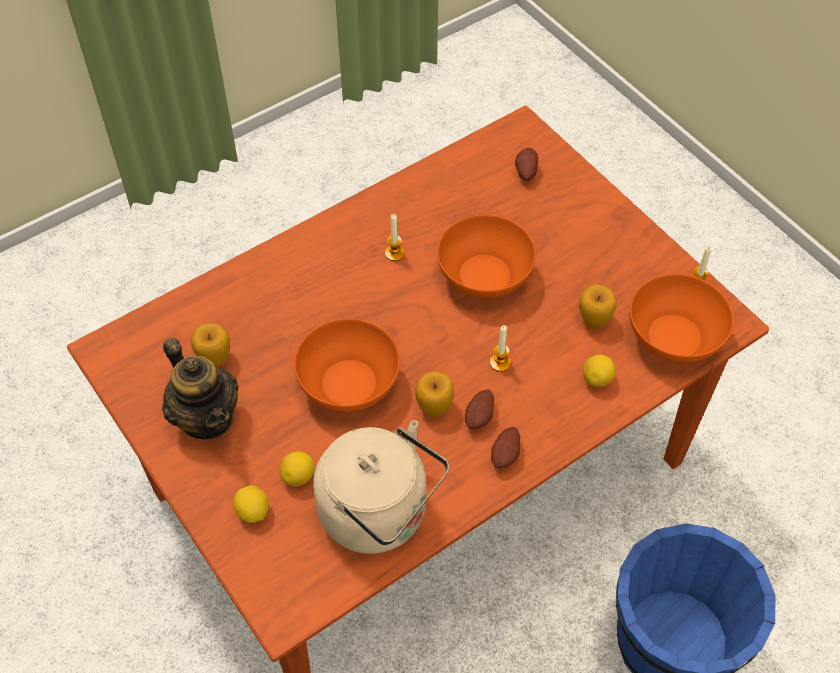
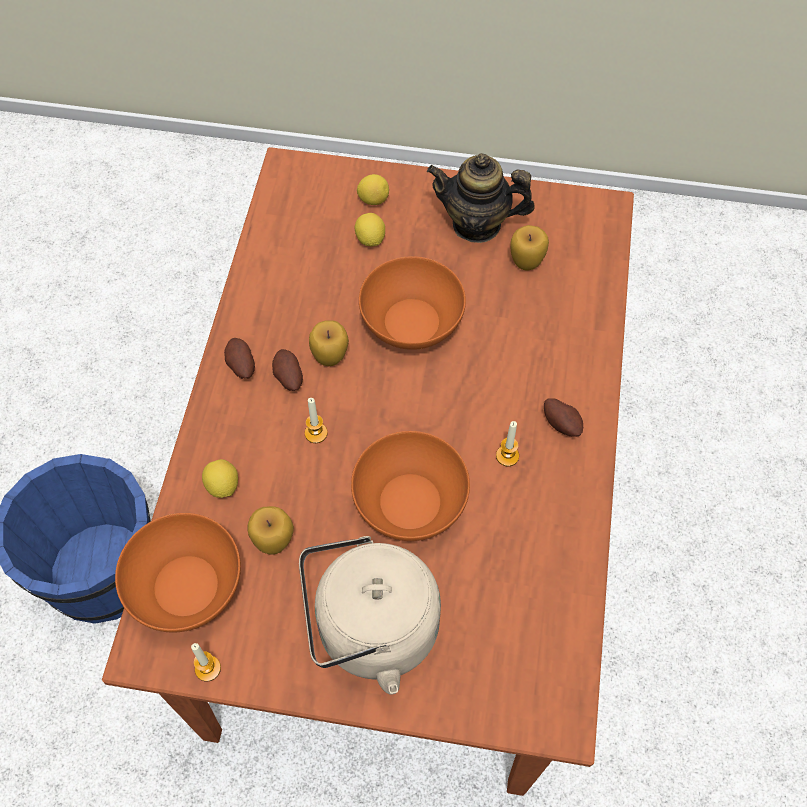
camera: 135 degrees right, 5 degrees up
beige kettle [313,420,449,554] -> beige kettle moved to [299,536,441,695]
potato [515,148,538,181] -> potato moved to [544,398,583,437]

